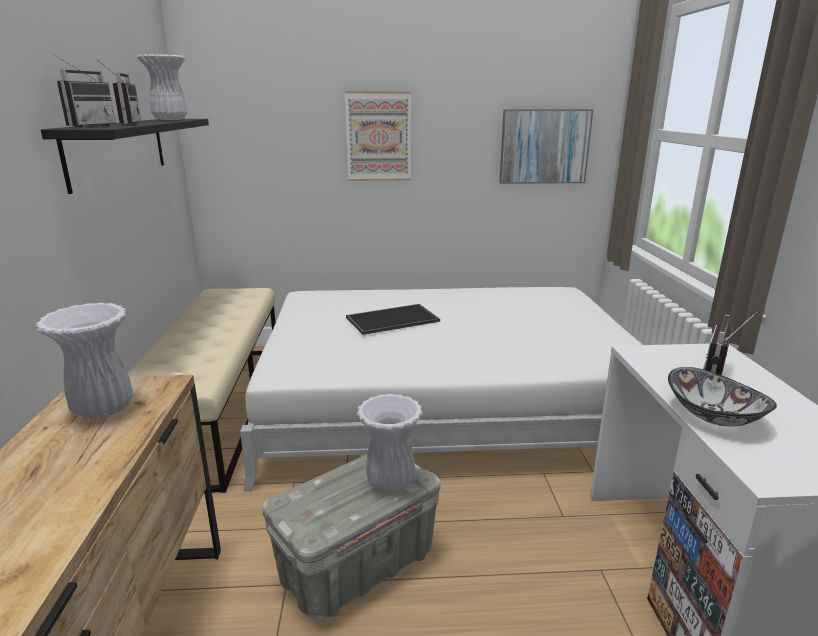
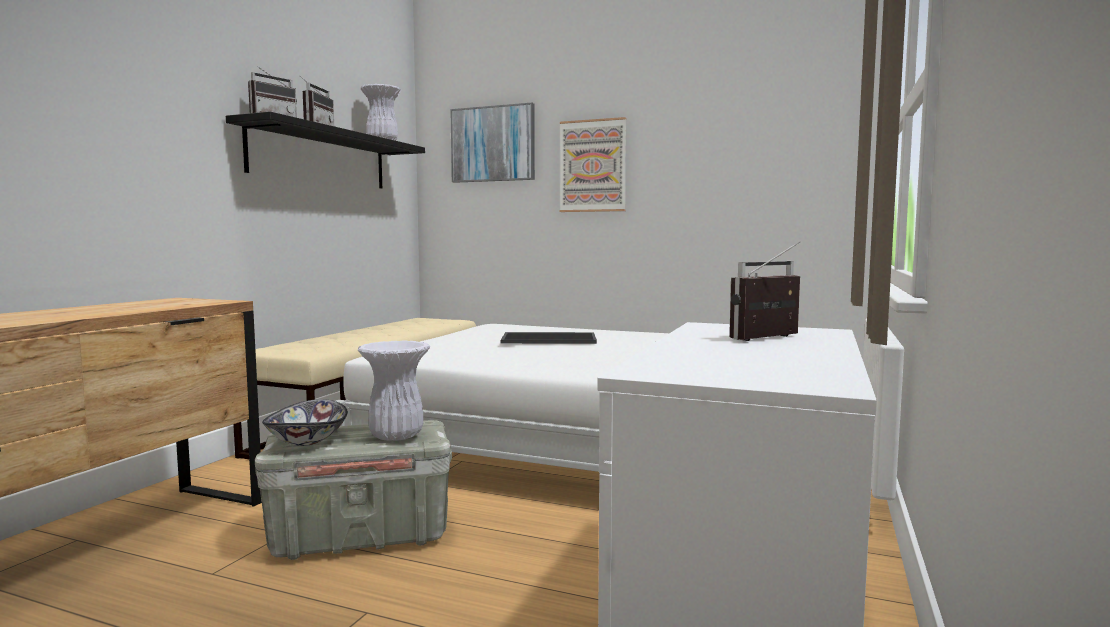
camera: 25 degrees right, 15 degrees down
white vase [35,303,133,419] -> none
picture [499,109,593,184] -> picture moved to [450,103,535,183]
bowl [668,367,777,426] -> bowl moved to [262,399,348,446]

